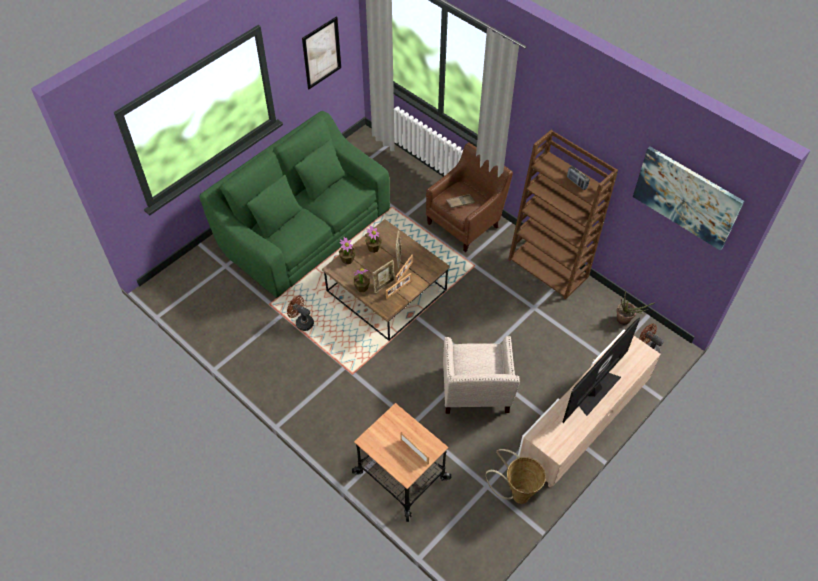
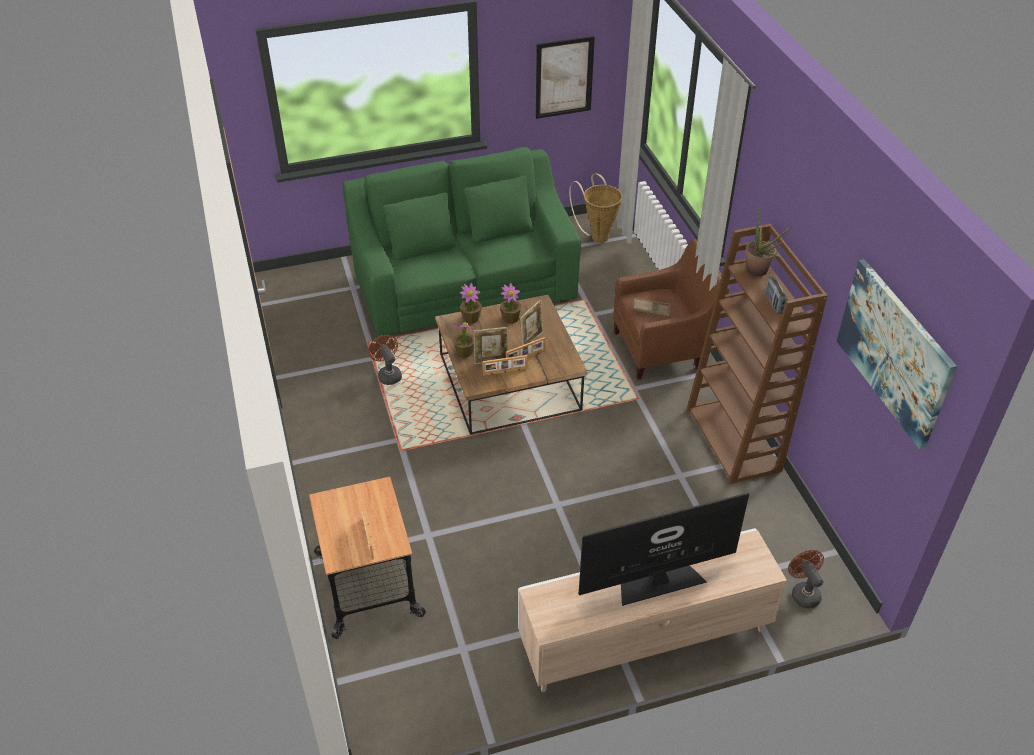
camera: 30 degrees right, 10 degrees down
beige armchair [443,336,520,414] -> none
basket [486,449,546,504] -> basket moved to [569,174,622,243]
potted plant [616,291,656,325] -> potted plant moved to [745,204,791,276]

